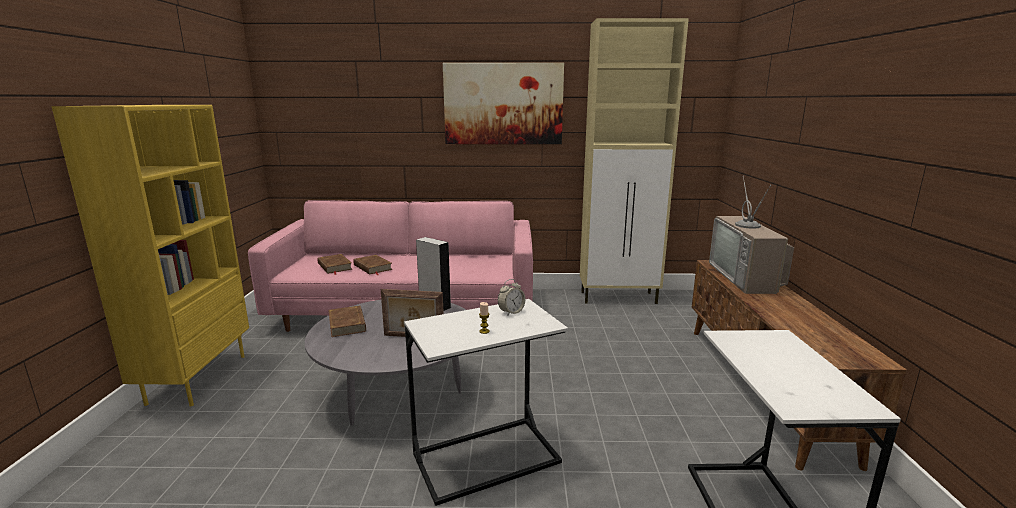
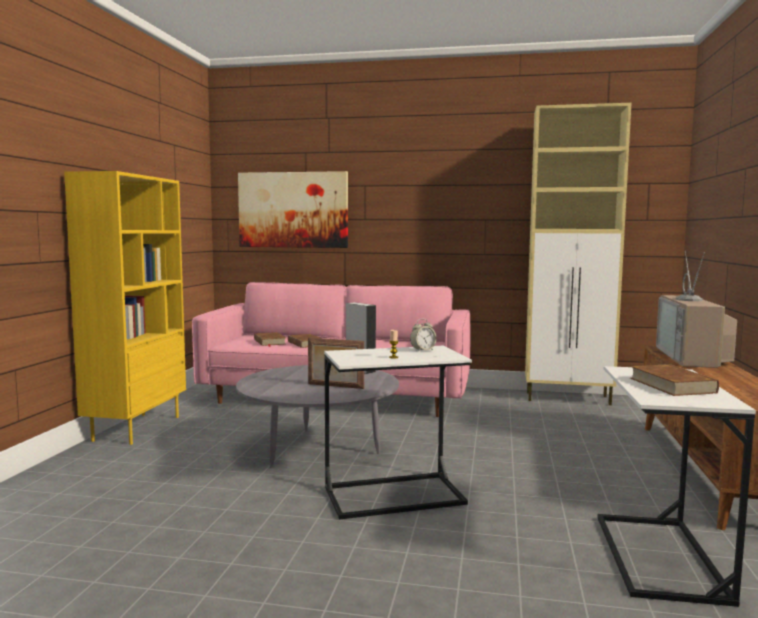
camera: 10 degrees right, 10 degrees down
brown book [328,305,366,337] -> brown book moved to [630,364,719,396]
picture [443,63,564,144] -> picture moved to [238,171,348,248]

